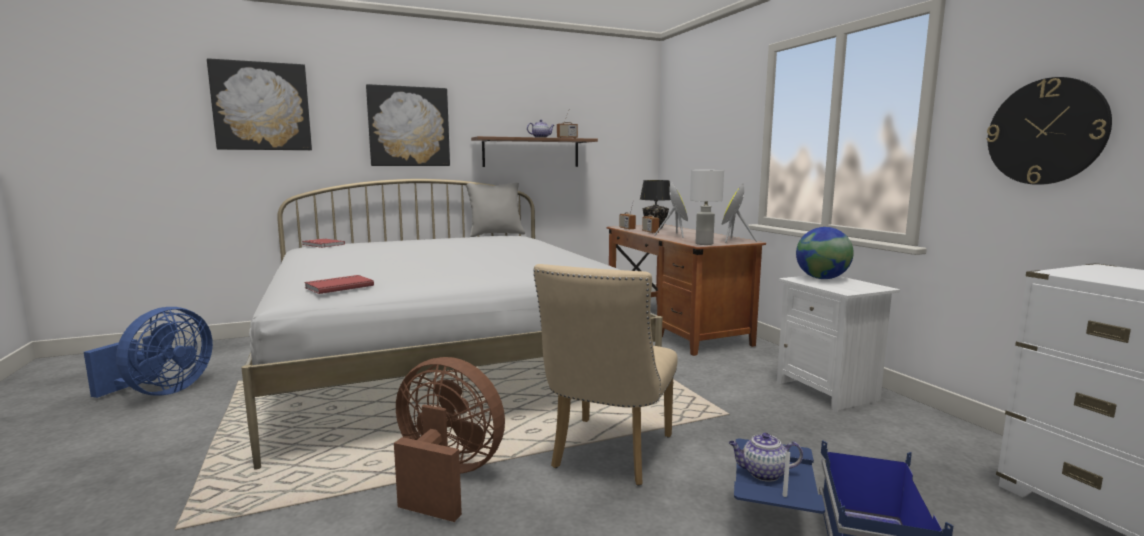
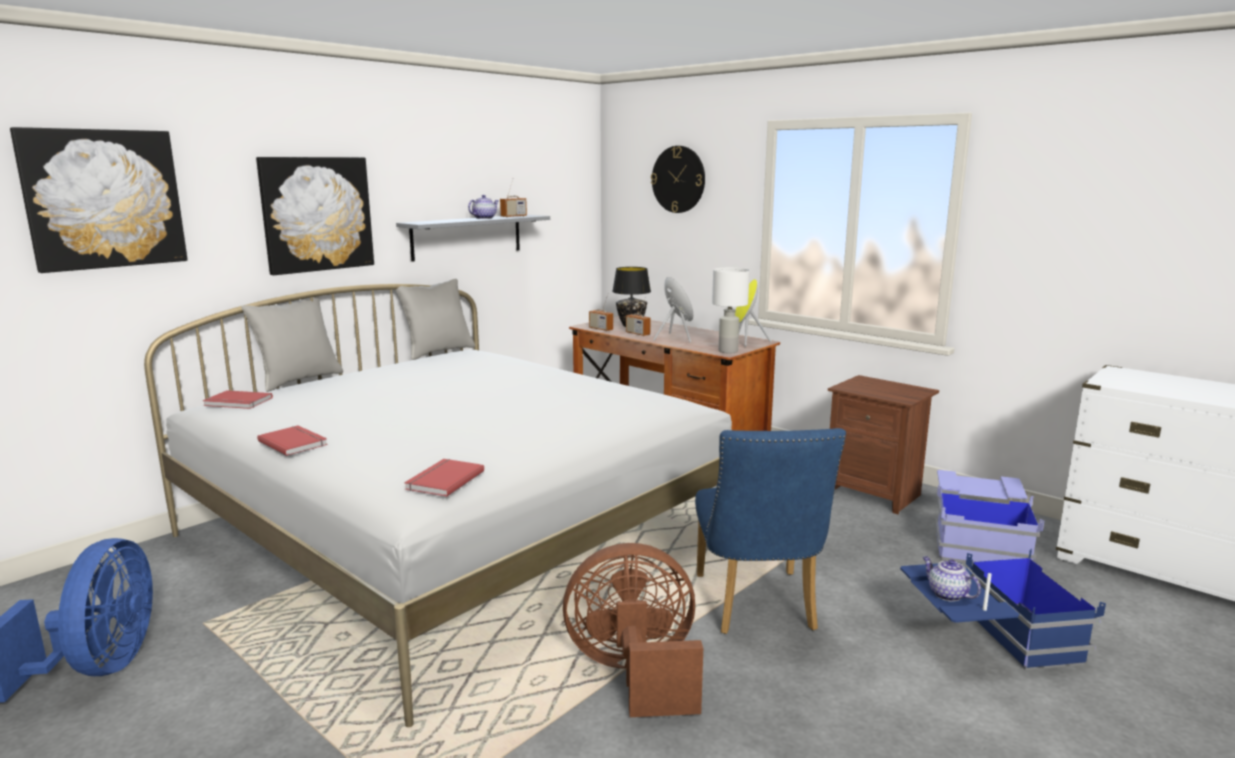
camera: 25 degrees left, 5 degrees up
brown shelf [471,136,598,167] -> grey shelf [396,215,550,262]
beige chair [534,264,678,486] -> blue chair [695,428,846,634]
teapot [729,433,803,482] -> teapot turned 75 degrees clockwise [922,556,981,602]
white nightstand [777,275,900,412] -> brown nightstand [828,375,939,514]
globe [796,227,854,279] -> none
wall clock [986,77,1112,185] -> wall clock moved to [651,146,705,213]
none -> grey pillow [241,296,343,392]
none -> red book [257,425,328,456]
none -> blue storage box [935,470,1044,564]

